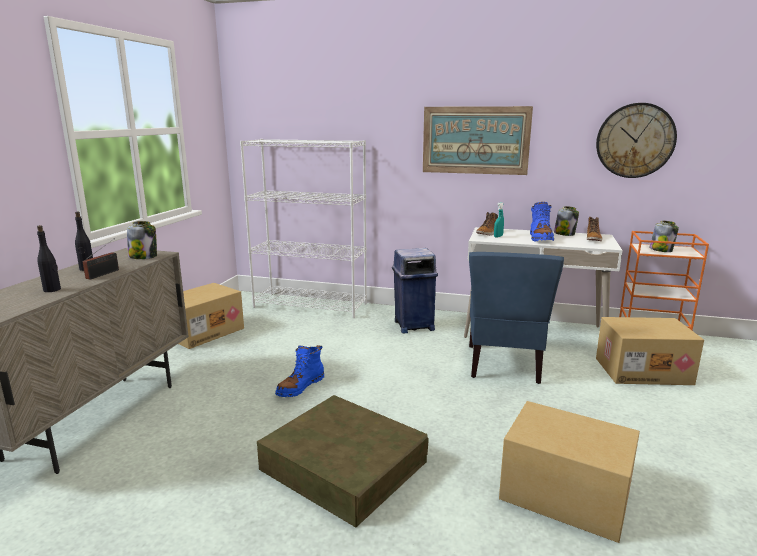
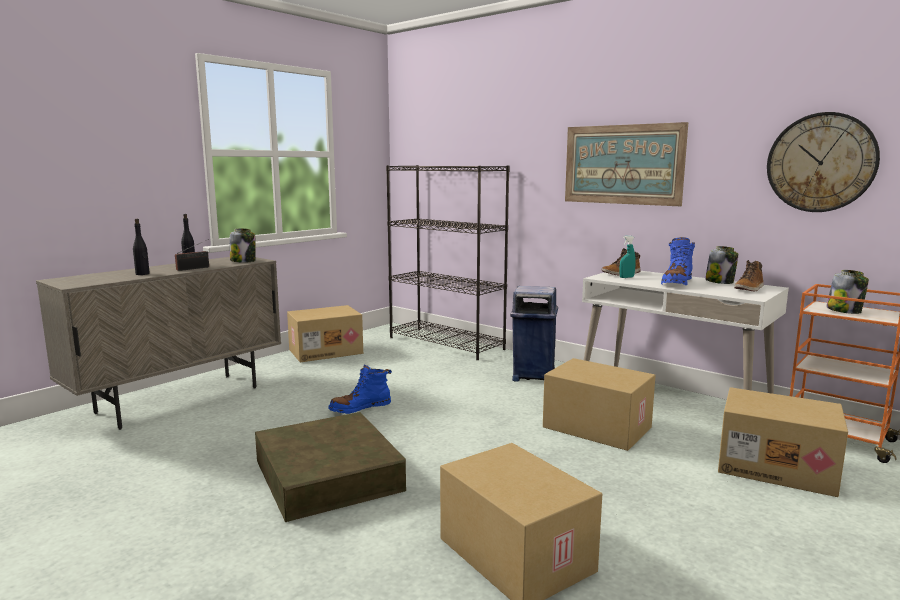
camera: 25 degrees right, 5 degrees down
white bookcase [240,139,367,318] -> black bookcase [386,165,510,360]
blue chair [469,252,564,384] -> cardboard box [543,358,656,451]

